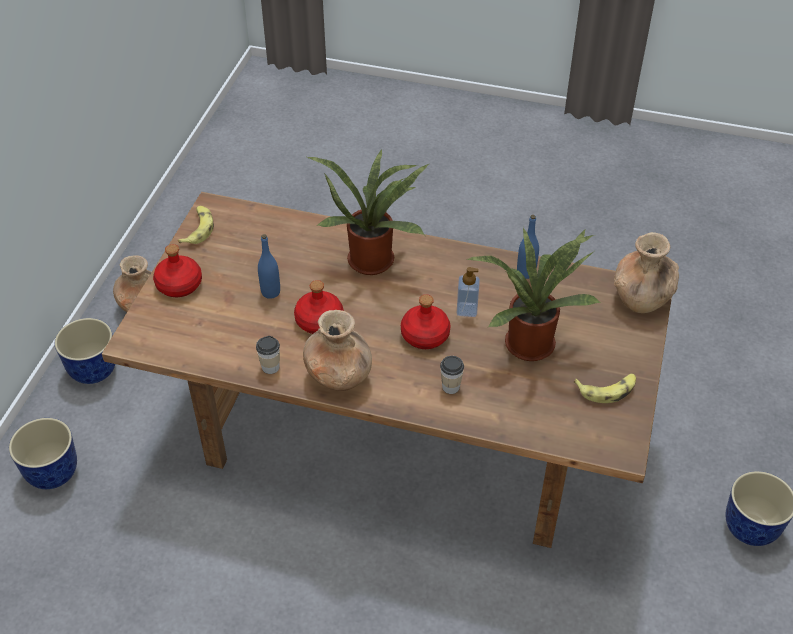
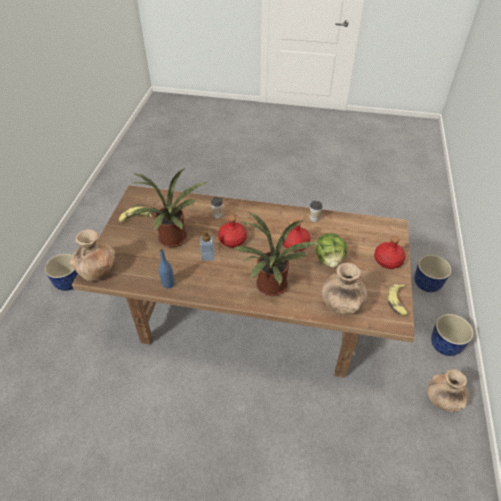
camera: 175 degrees right, 0 degrees up
blue bottle [258,234,280,299] -> lettuce [316,233,347,268]
brown vase [303,310,372,391] -> brown vase moved to [322,263,368,315]

